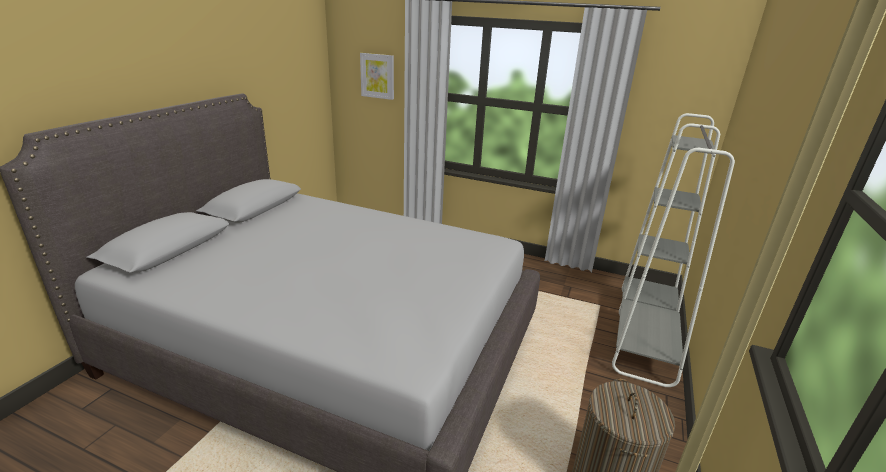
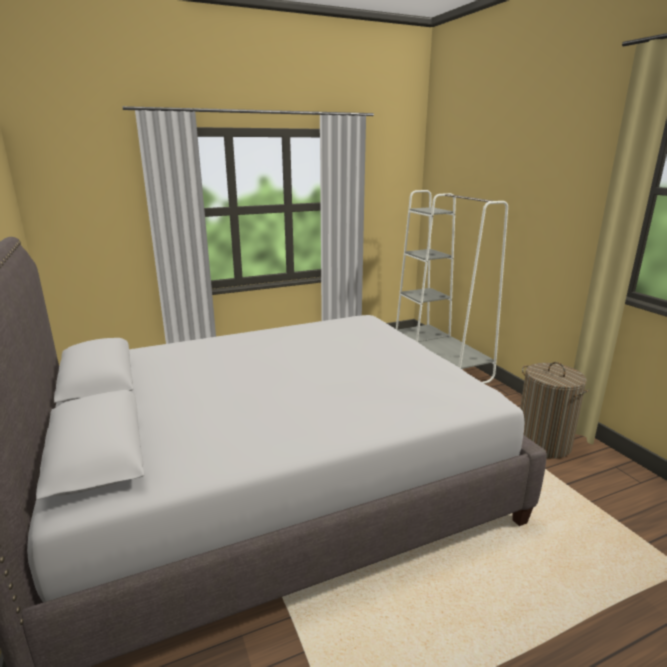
camera: 45 degrees left, 5 degrees down
picture [360,53,394,100] -> none

